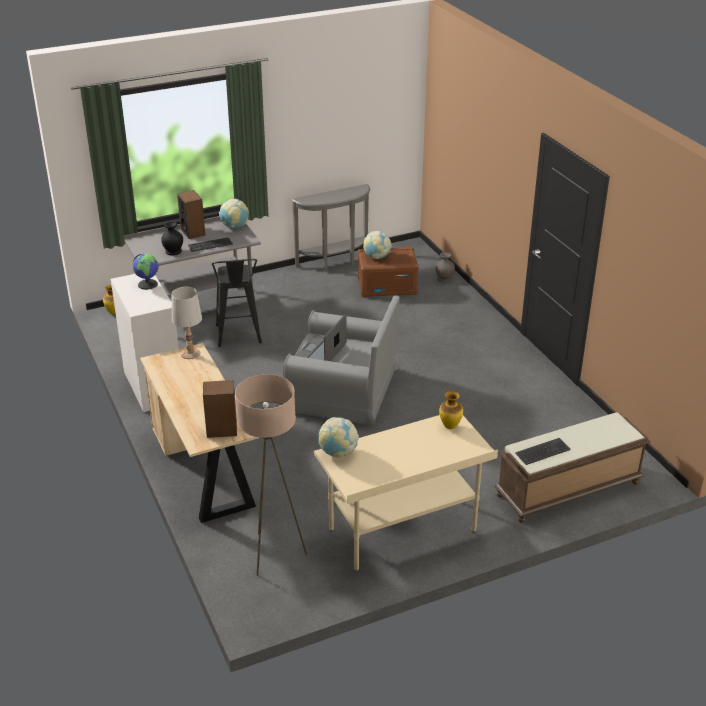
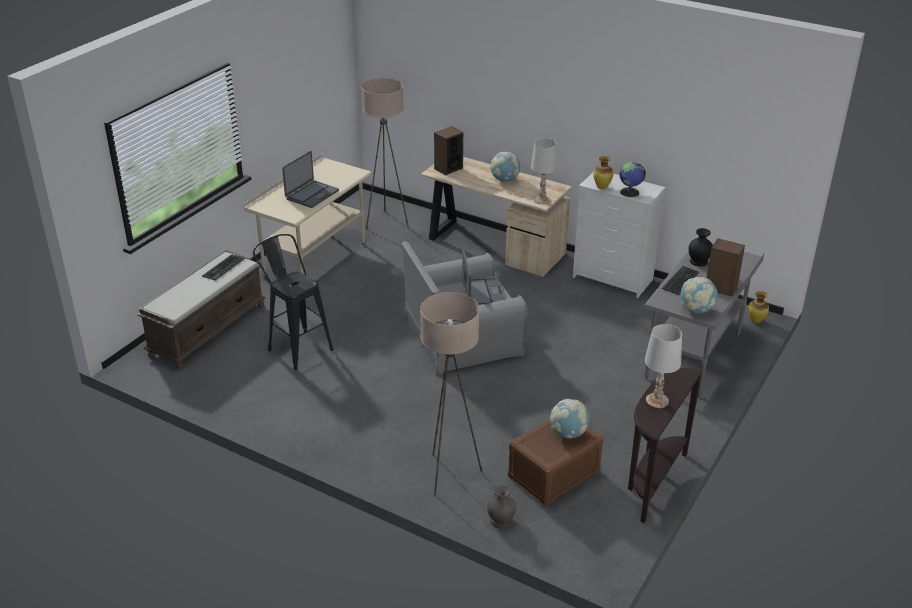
camera: 145 degrees right, 0 degrees up
black stool [212,259,262,347] -> black stool moved to [253,234,333,370]
grey console table [291,184,370,272] -> brown console table [628,368,703,523]
globe [318,417,359,458] -> globe moved to [490,152,520,182]
vase [439,391,463,429] -> vase moved to [593,156,613,189]
none -> laptop [282,151,339,208]
none -> beige floor lamp [420,292,482,495]
none -> white table lamp [645,324,682,408]

